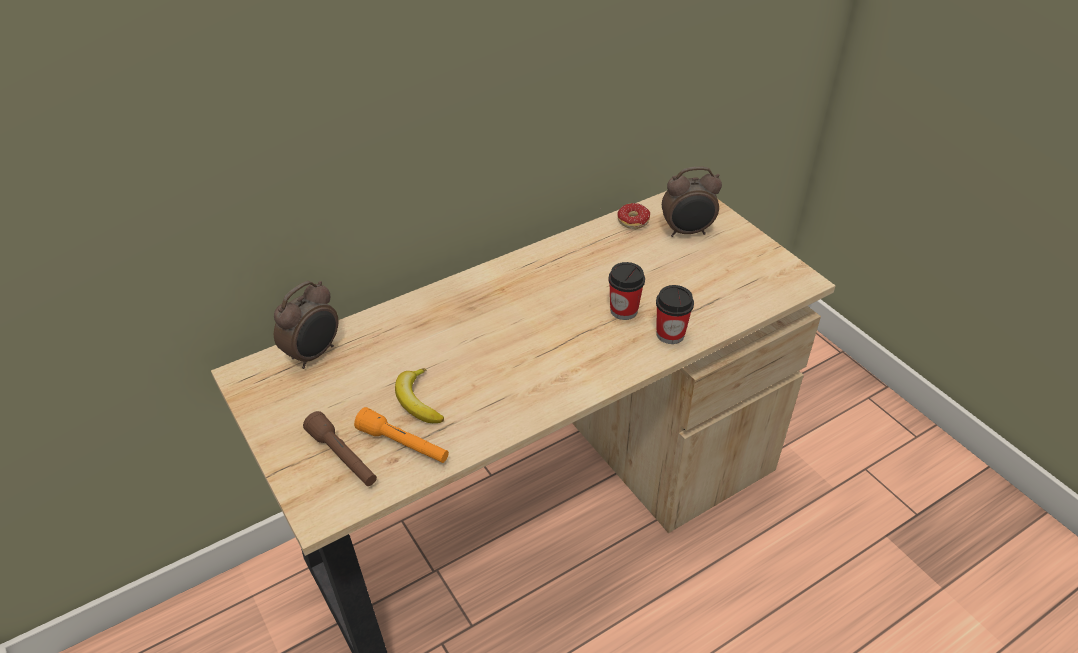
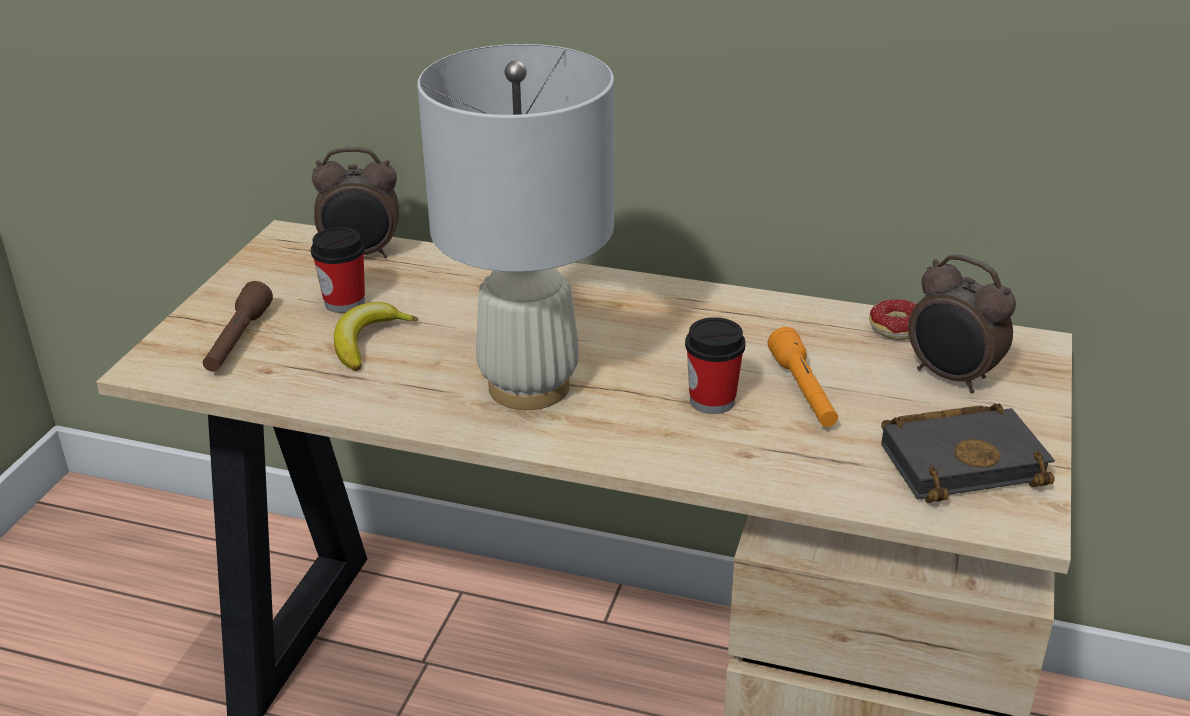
camera: 50 degrees right, 10 degrees down
orange flashlight [354,407,449,463] -> orange flashlight moved to [768,327,838,427]
cup [656,285,694,344] -> cup moved to [311,227,365,313]
none -> white table lamp [417,44,614,410]
none -> black book [881,404,1055,503]

